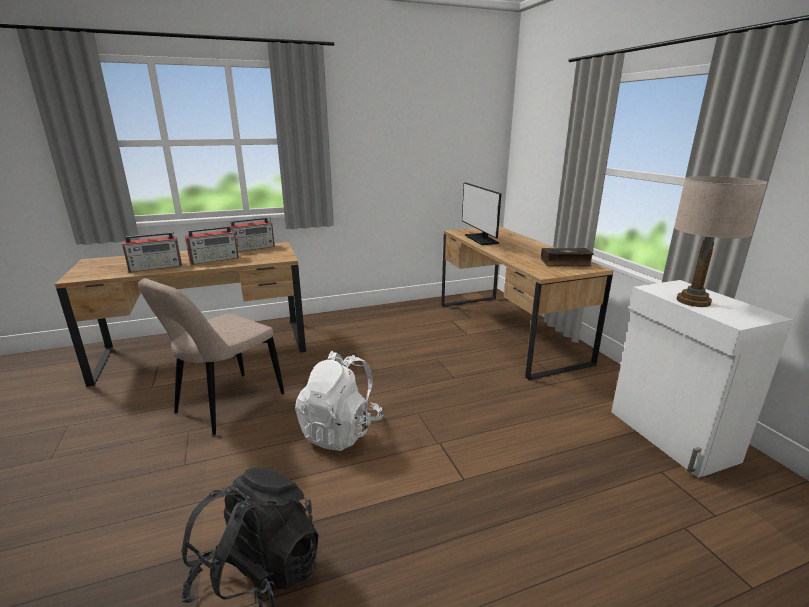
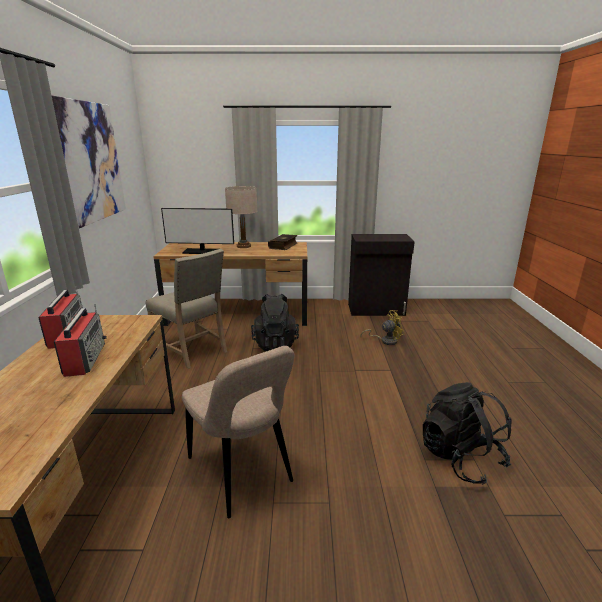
camera: 70 degrees left, 0 degrees up
radio [122,232,182,272] -> none
white backpack [295,351,383,451] -> none
white cabinet [611,280,793,478] -> black cabinet [348,234,415,316]
beige table lamp [674,176,767,307] -> beige table lamp moved to [225,186,257,248]
none -> picture [52,96,126,228]
none -> beige chair [146,249,227,369]
none -> black backpack [251,294,299,351]
none -> yellow fan [361,310,405,345]

